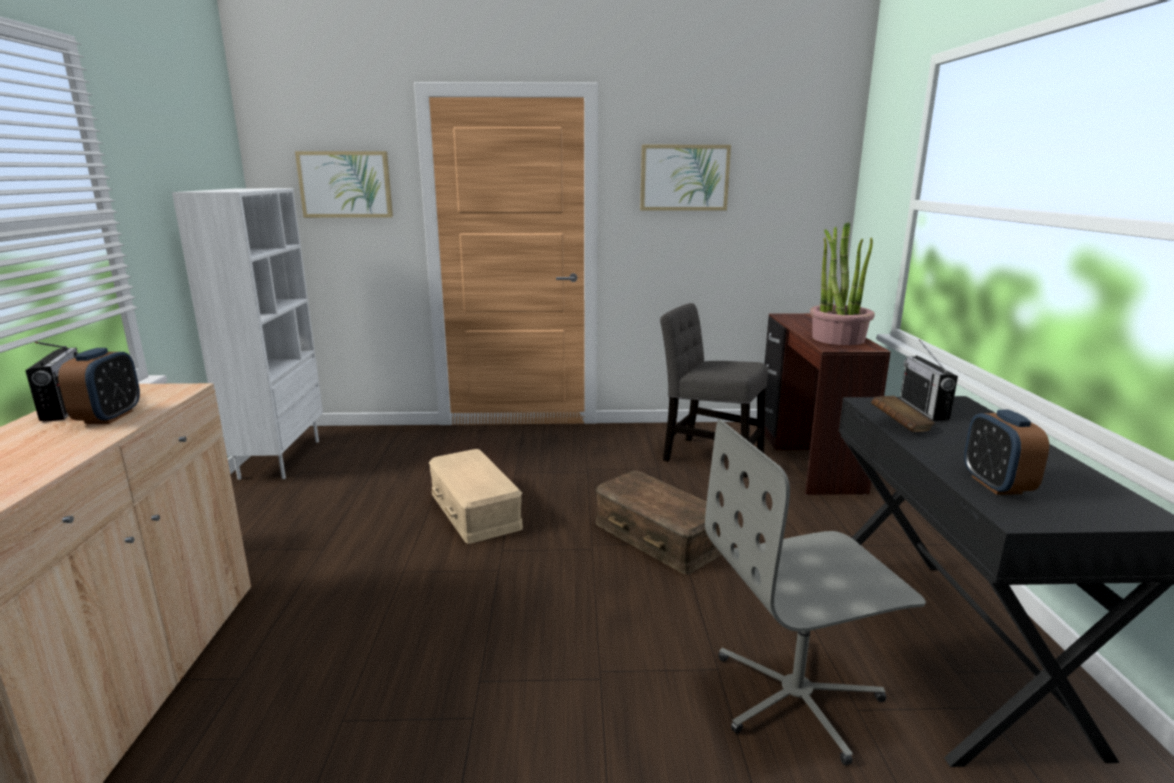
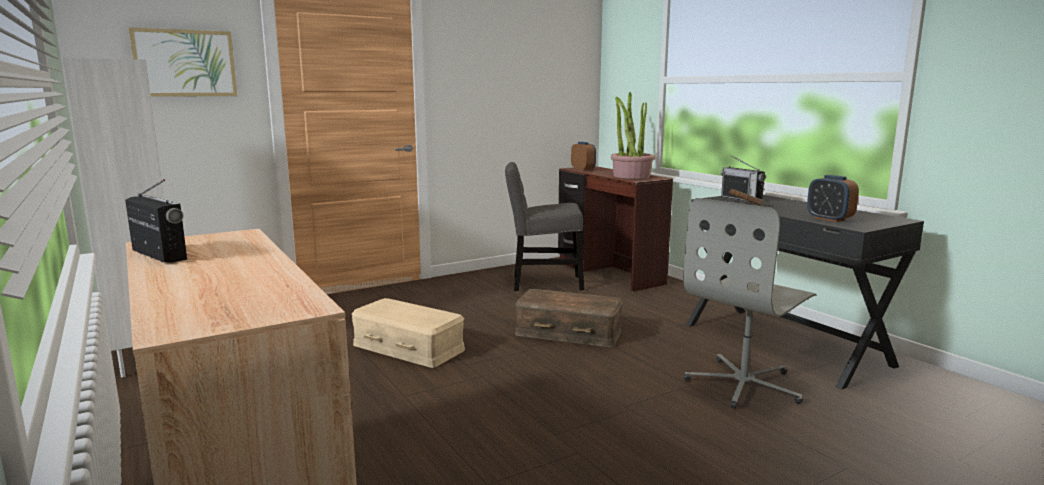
camera: 30 degrees left, 5 degrees down
alarm clock [58,348,140,424] -> alarm clock moved to [571,142,596,171]
picture [640,145,731,211] -> none

